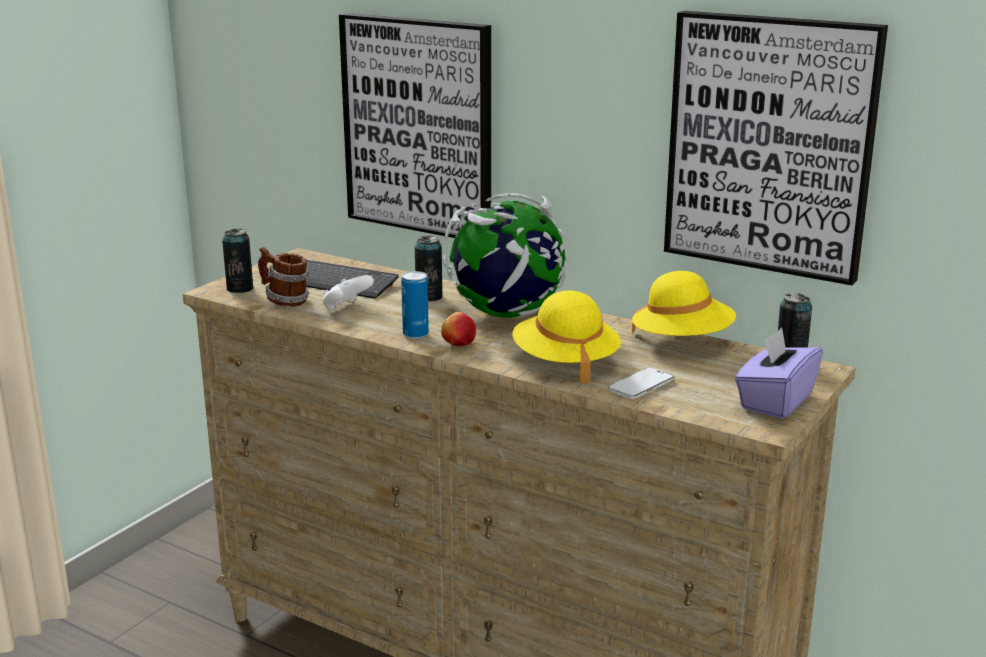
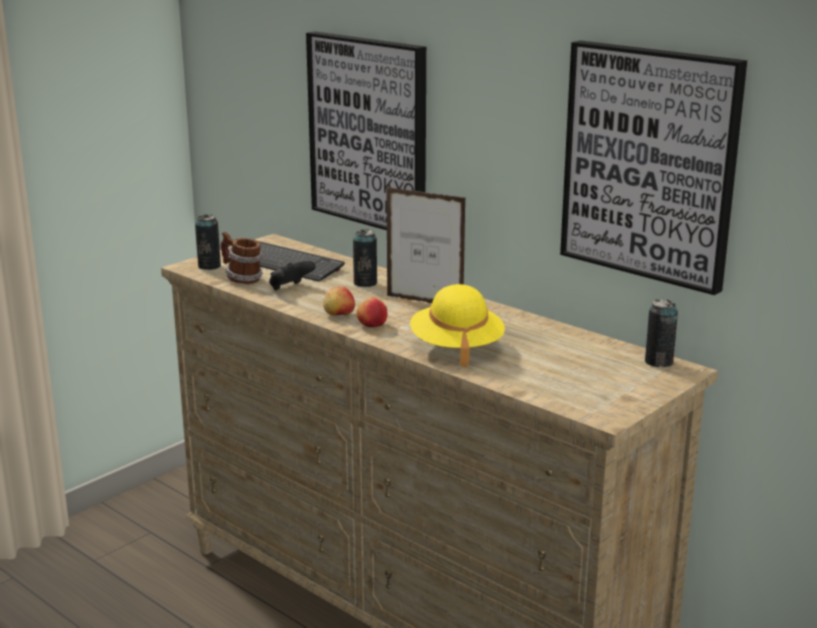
camera: 10 degrees right, 0 degrees up
white game controller [322,275,374,311] -> black game controller [269,261,316,290]
can [401,271,429,339] -> apple [323,287,355,315]
globe [443,193,567,318] -> picture frame [386,187,466,303]
phone [608,367,674,399] -> none
yellow hat [632,271,736,336] -> none
purple tissue box [735,328,823,419] -> none

